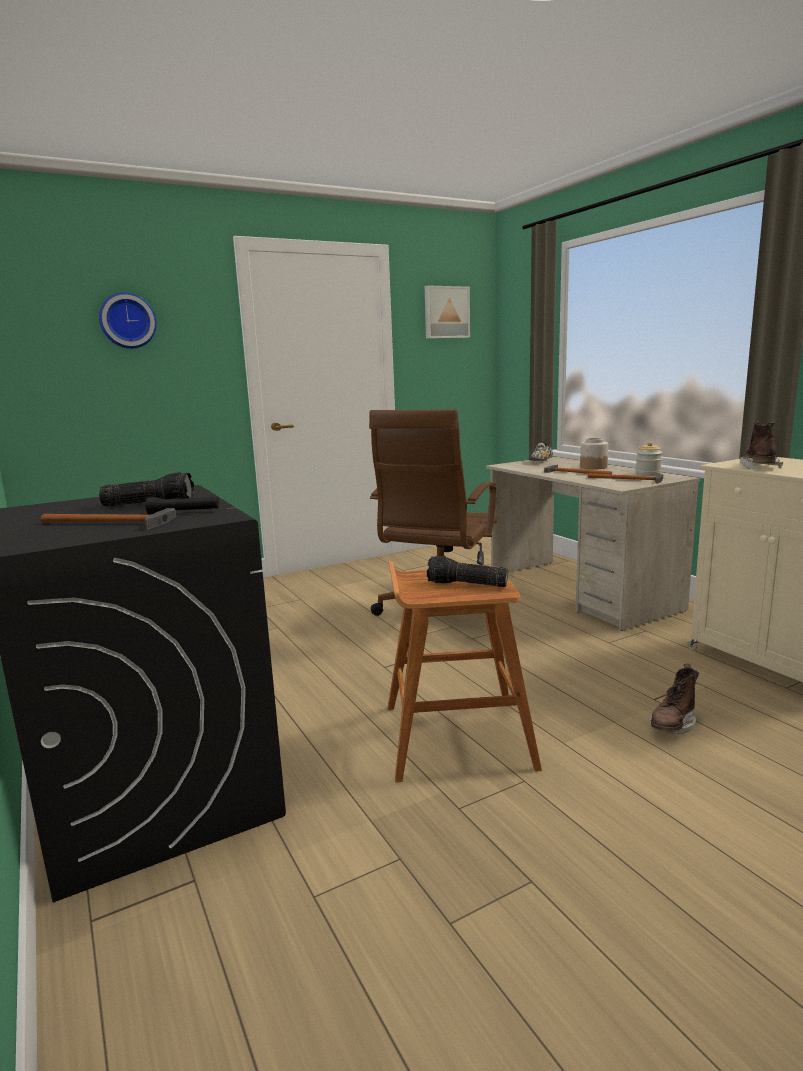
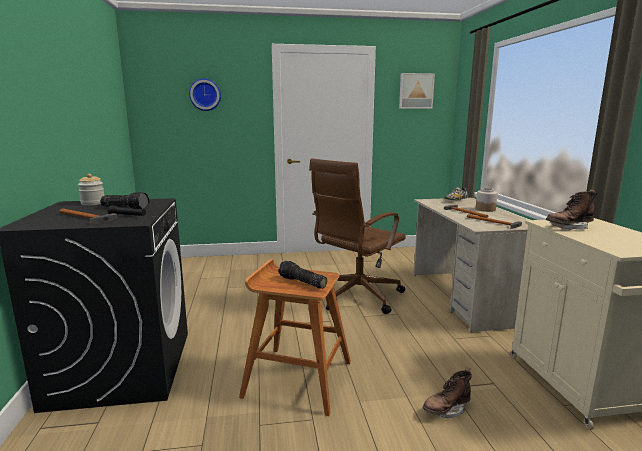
camera: 20 degrees right, 0 degrees up
jar [636,442,662,476] -> jar moved to [78,174,104,205]
brown boot [740,420,783,469] -> brown boot turned 150 degrees counterclockwise [546,189,598,229]

